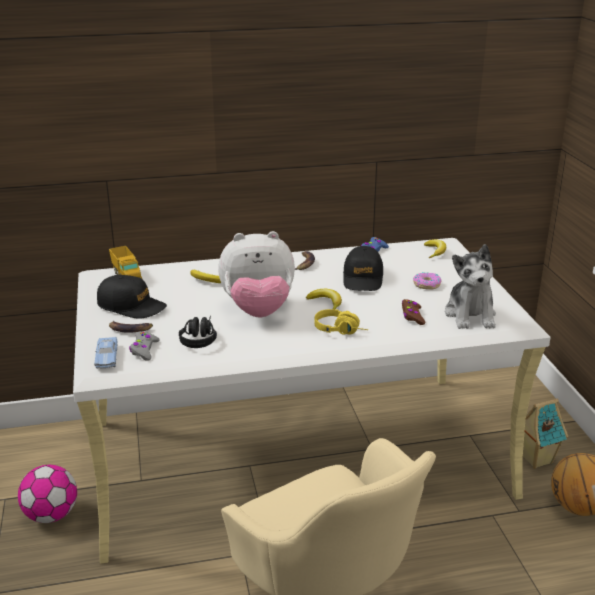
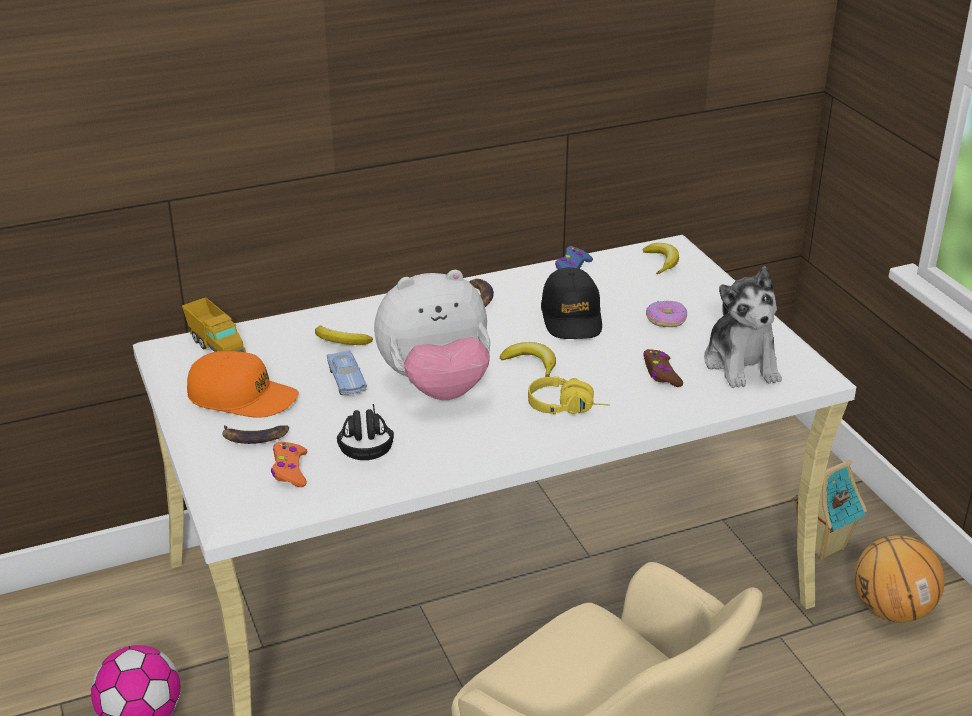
camera: 10 degrees left, 5 degrees up
blue toy car [94,337,118,368] -> blue toy car moved to [327,351,367,395]
black cap [97,275,167,319] -> orange cap [187,351,299,418]
grey game controller [129,331,159,361] -> orange game controller [271,442,307,487]

